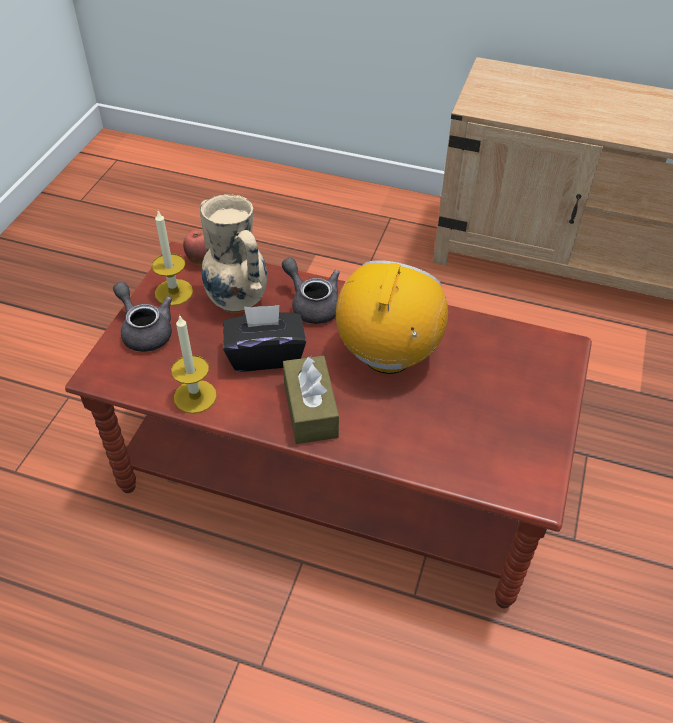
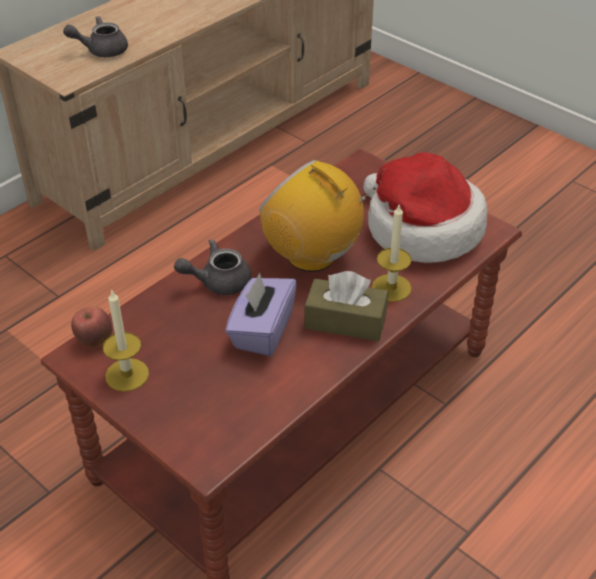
camera: 65 degrees left, 5 degrees down
grey teapot [113,282,172,352] -> grey teapot moved to [63,16,128,57]
candle [171,314,217,414] -> candle moved to [372,203,412,302]
beige vase [200,194,267,313] -> none
black tissue box [223,305,306,372] -> purple tissue box [225,273,297,356]
none -> hat [363,152,487,263]

